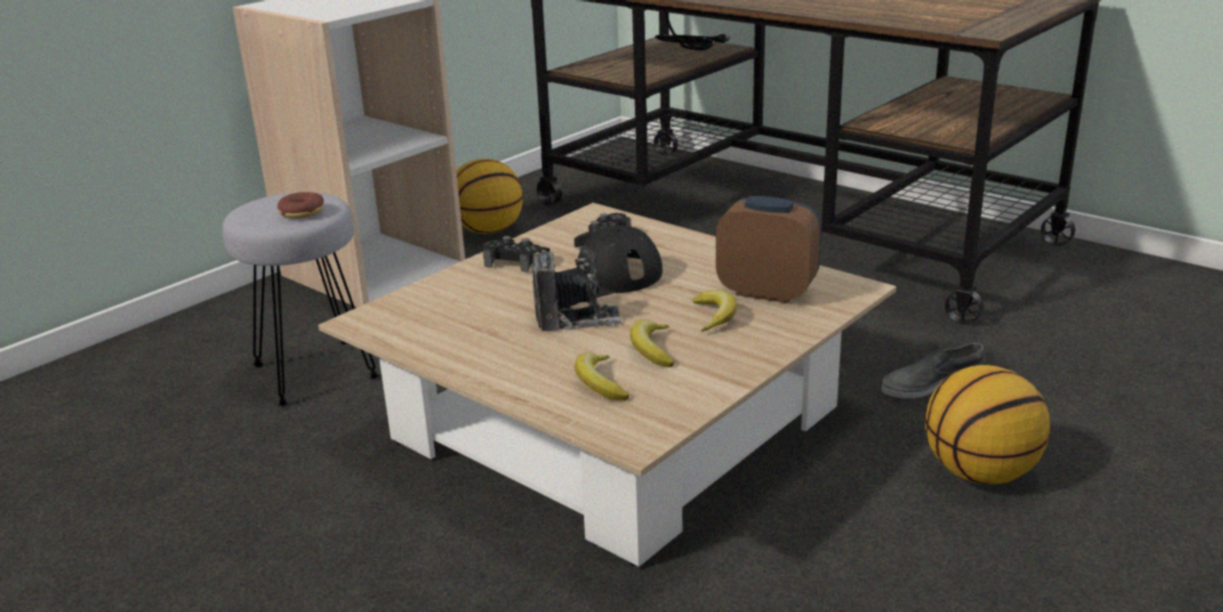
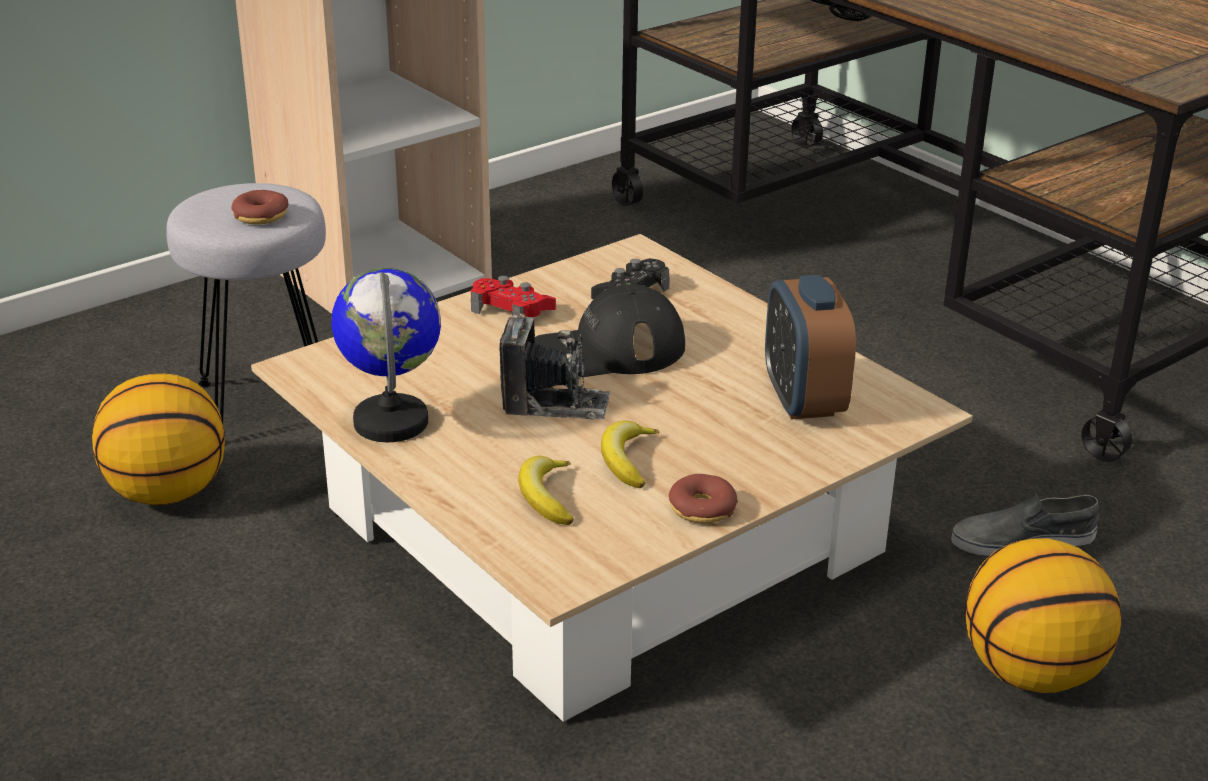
camera: 10 degrees right, 5 degrees up
basketball [456,159,523,234] -> basketball moved to [92,373,225,505]
black game controller [483,236,550,272] -> red game controller [471,276,556,317]
banana [692,290,737,332] -> none
alarm clock [716,196,821,303] -> alarm clock turned 135 degrees counterclockwise [765,275,856,419]
none -> globe [331,268,441,442]
none -> donut [669,474,738,524]

